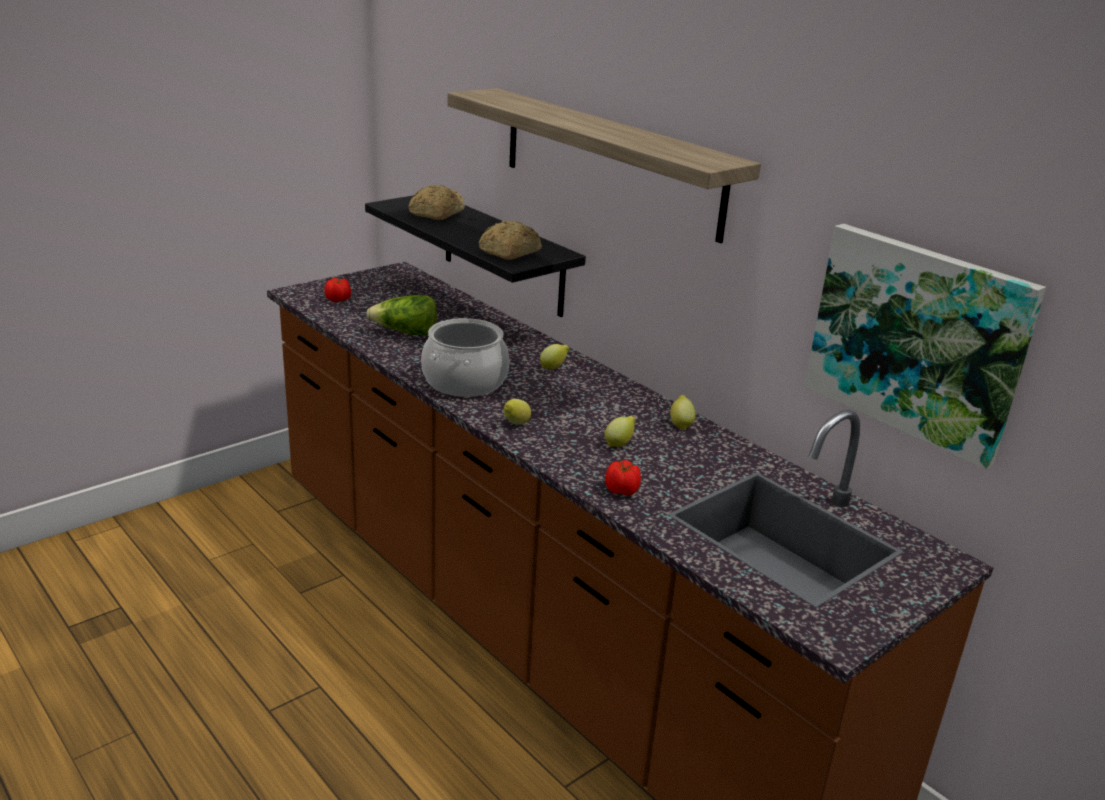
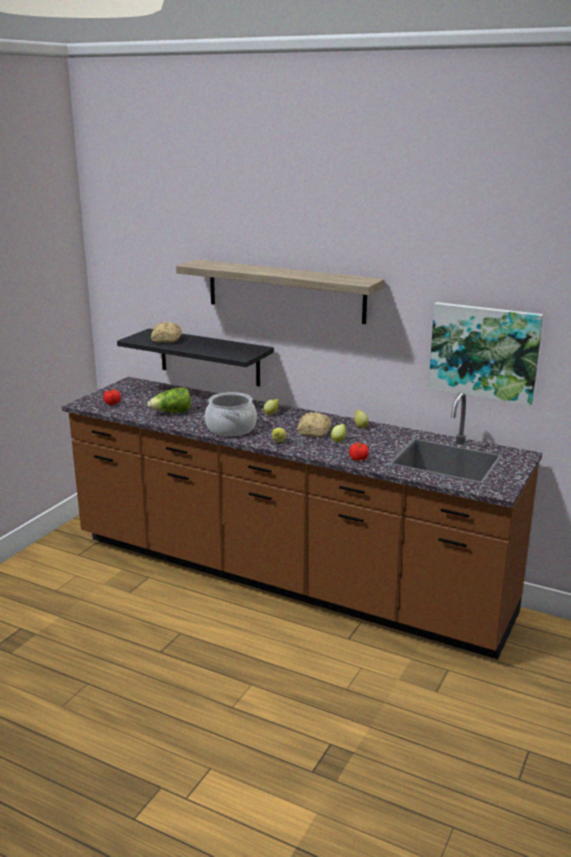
camera: 20 degrees left, 5 degrees down
bread [479,221,542,260] -> bread moved to [297,412,332,437]

